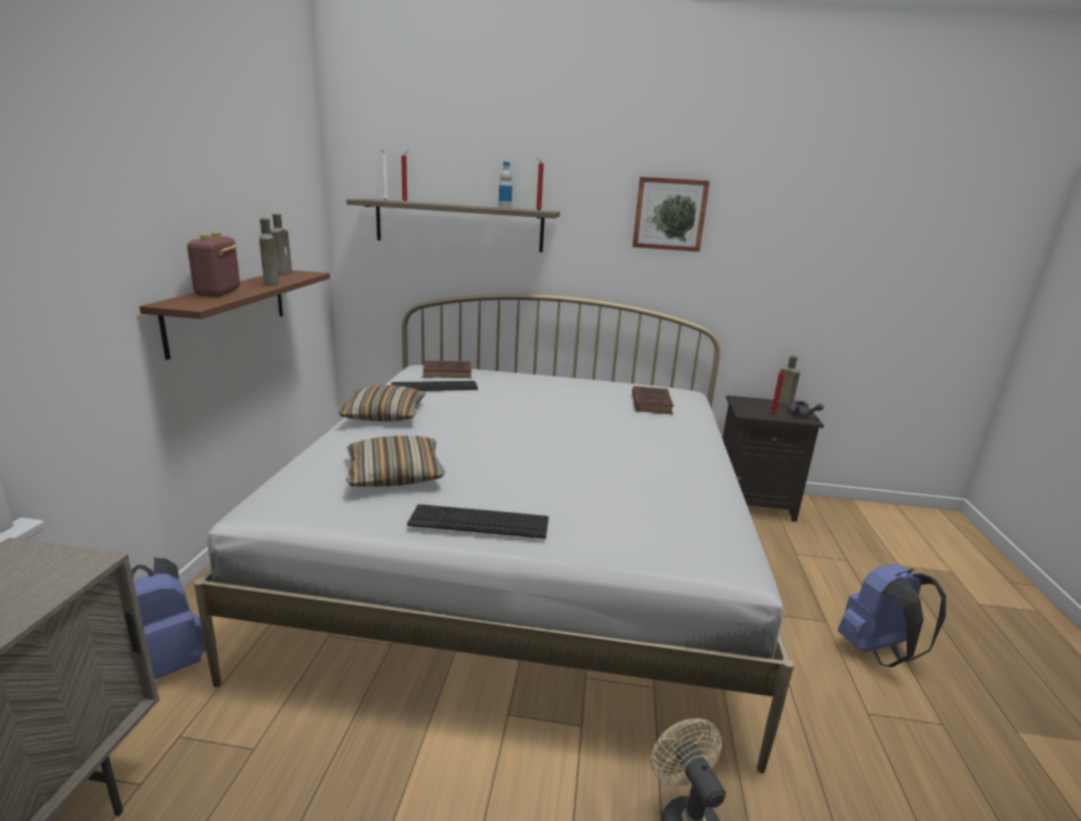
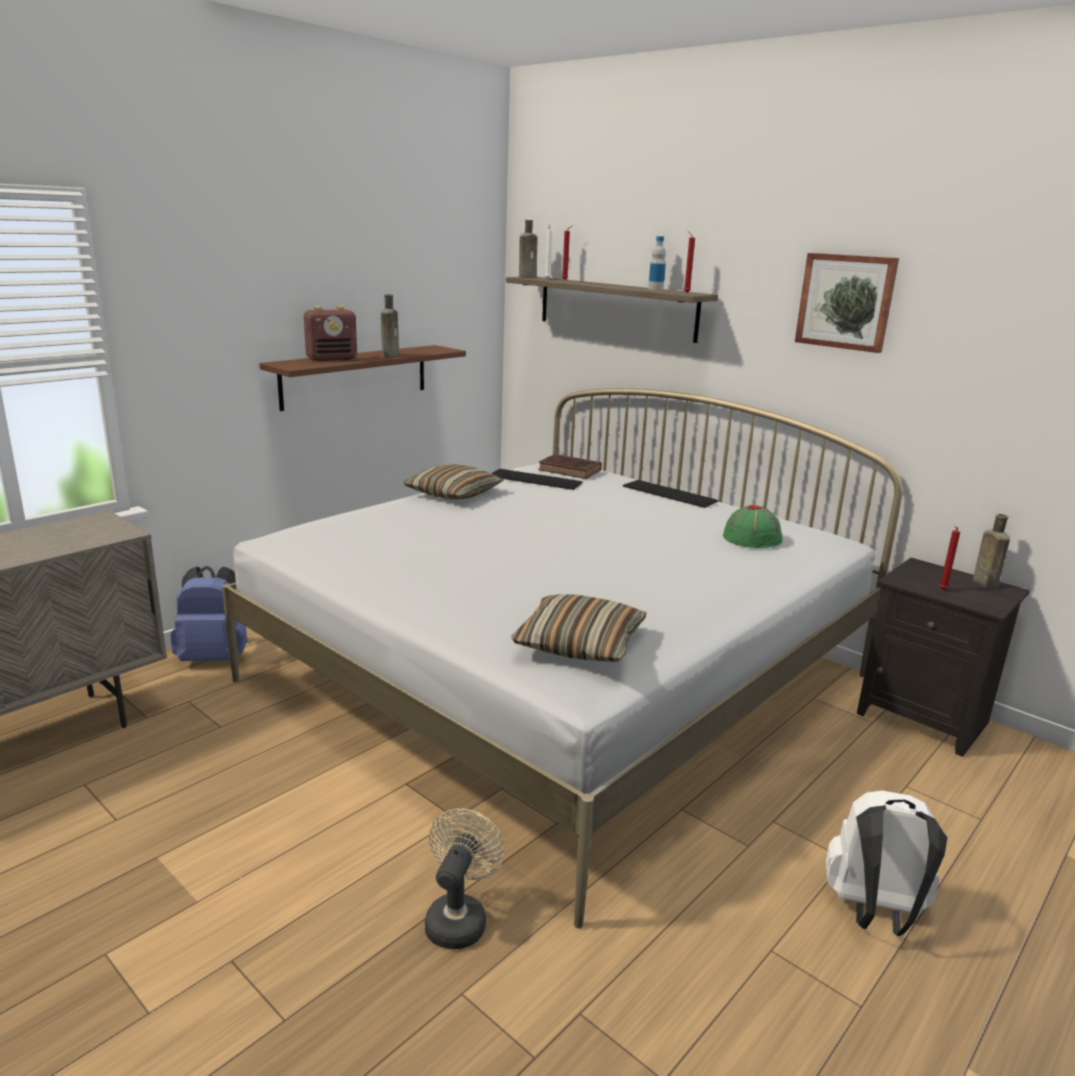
camera: 35 degrees right, 0 degrees up
radio [187,232,240,297] -> radio turned 150 degrees counterclockwise [304,306,357,361]
brown bottle [270,214,292,275] -> brown bottle moved to [519,220,537,278]
pillow [346,436,445,487] -> pillow moved to [511,594,646,662]
keyboard [407,504,549,539] -> keyboard moved to [623,480,718,508]
brown book [632,386,674,414] -> green hat [723,505,782,548]
grey teapot [788,400,824,417] -> none
blue backpack [838,564,946,667] -> white backpack [826,790,947,936]

